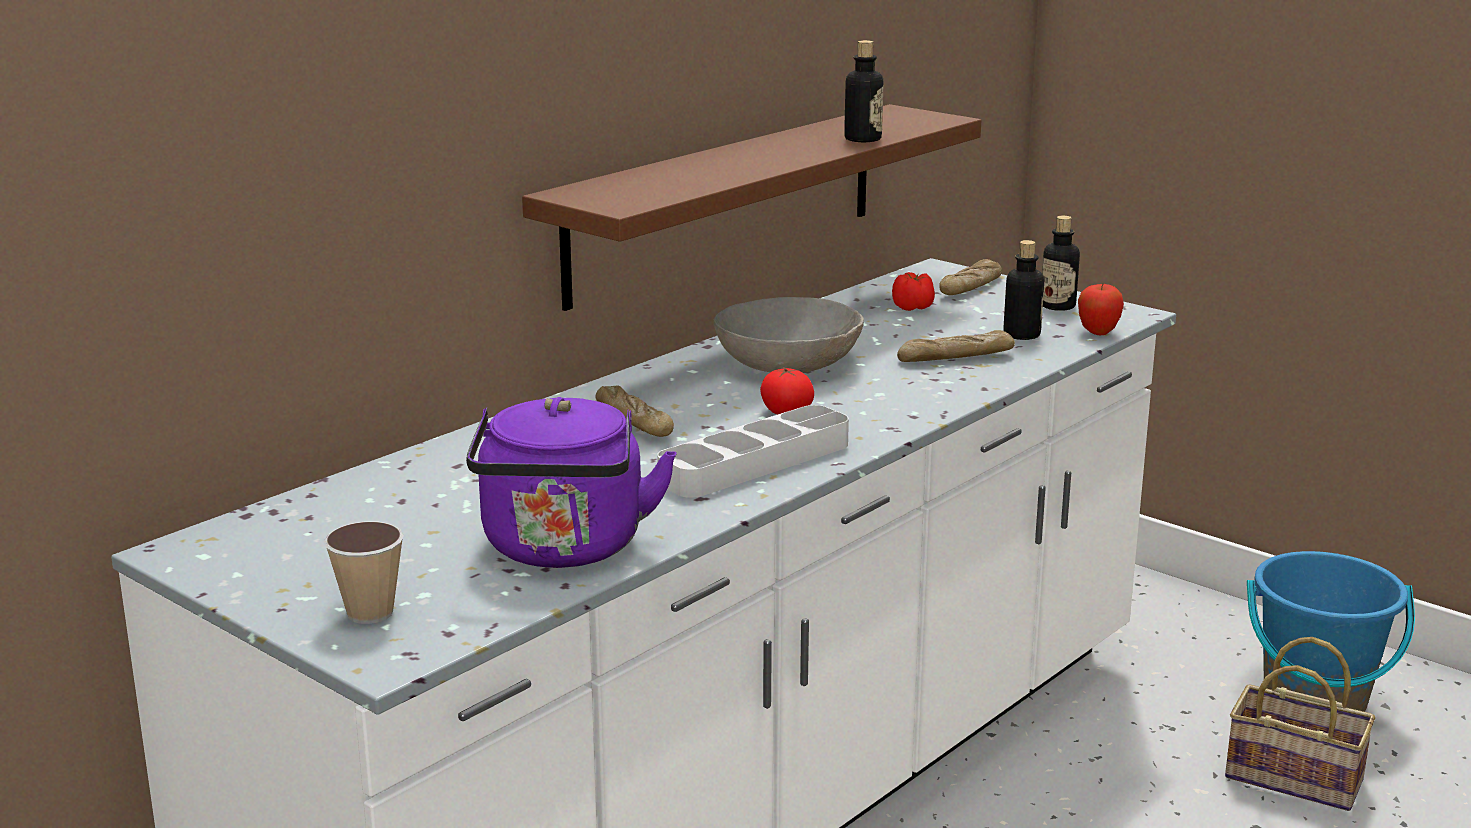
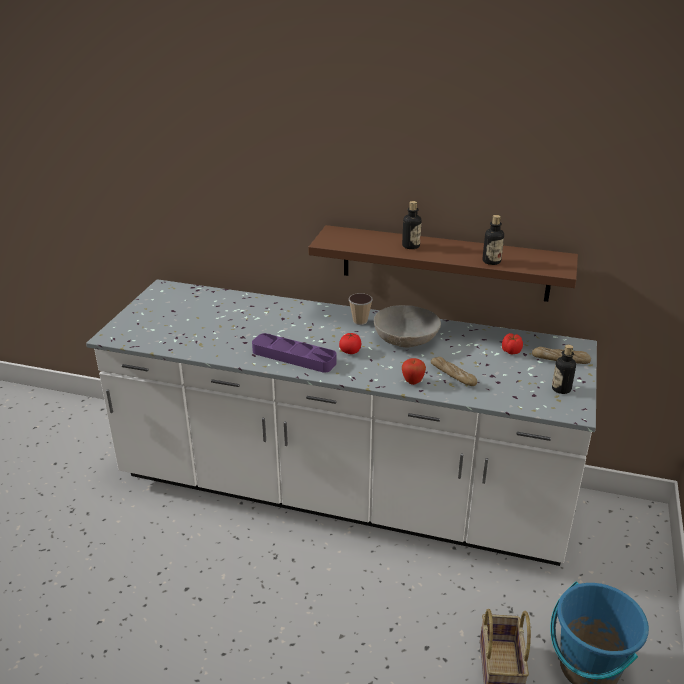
camera: 65 degrees right, 10 degrees up
cup [324,521,404,624] -> cup moved to [349,293,373,325]
purple kettle [466,397,677,568] -> none
bread [595,385,674,437] -> none
grey tray [657,405,849,498] -> purple tray [252,333,337,373]
bottle [1003,240,1044,340] -> bottle moved to [402,201,422,249]
apple [1078,283,1124,335] -> apple moved to [402,358,426,385]

